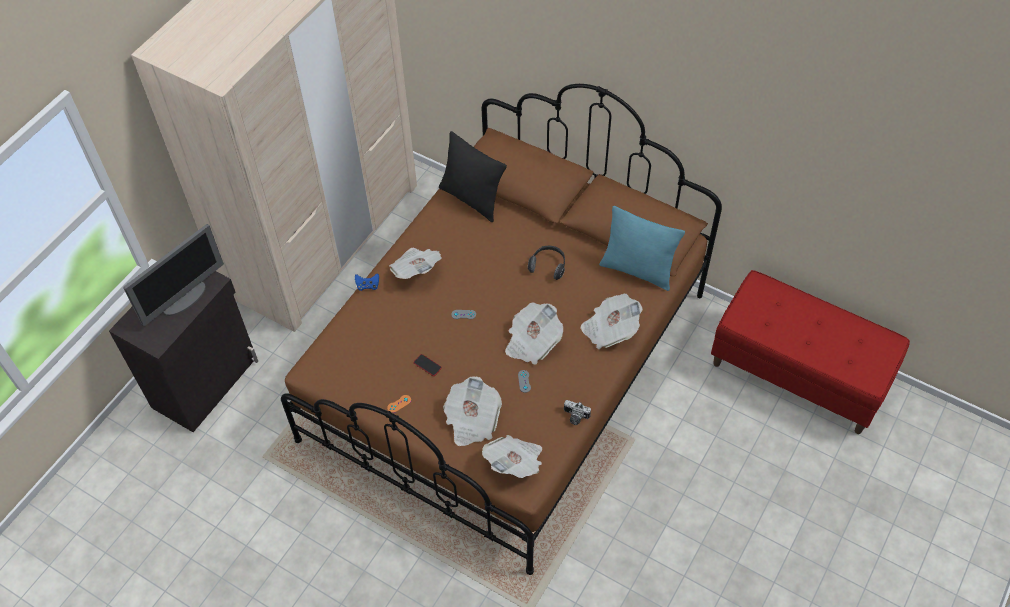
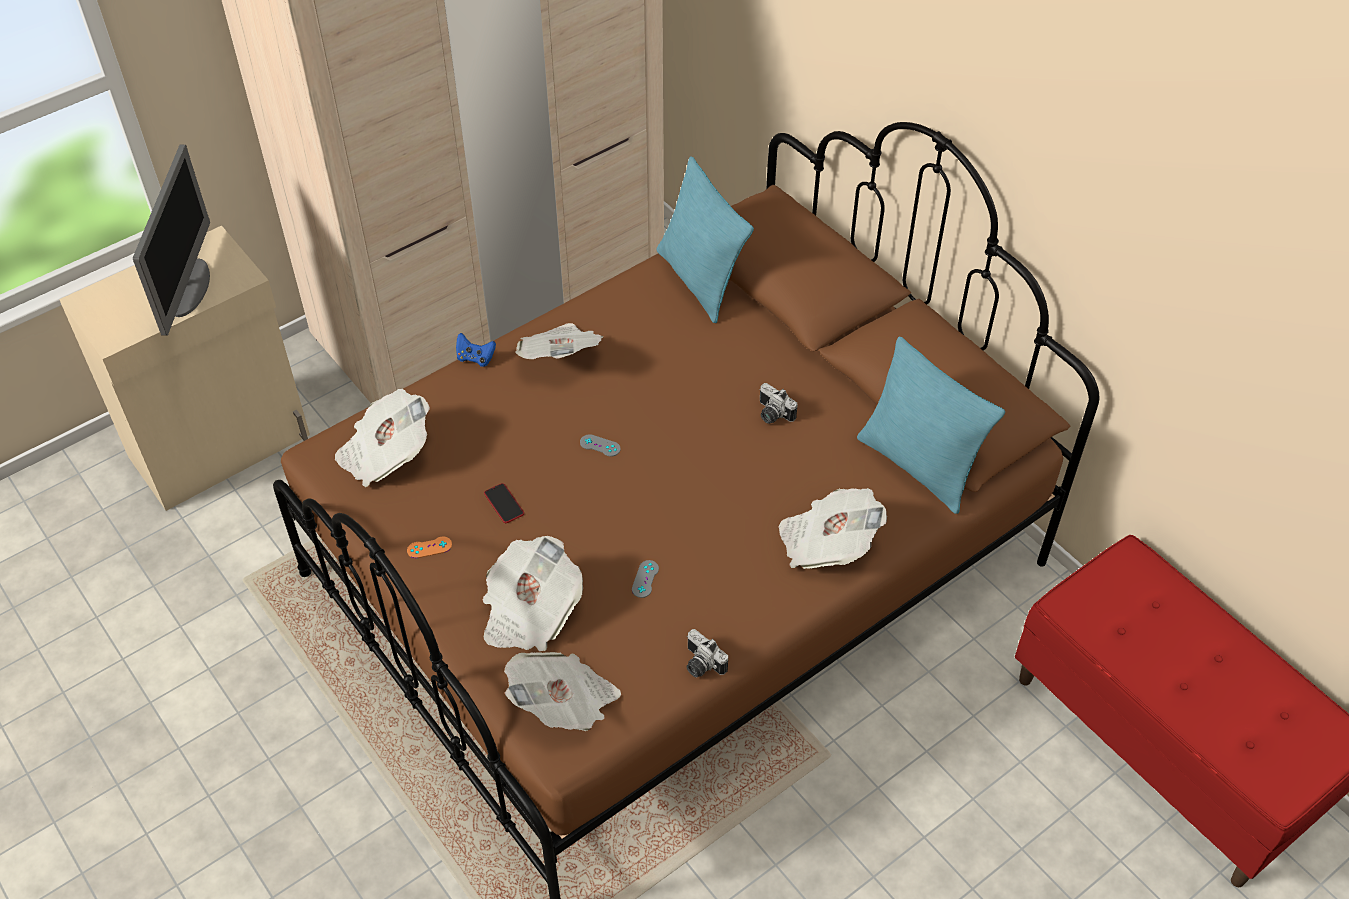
camera: 20 degrees right, 5 degrees down
black cabinet [109,271,258,432] -> beige cabinet [59,226,310,511]
monitor [123,224,224,326] -> monitor turned 60 degrees counterclockwise [133,145,210,336]
black pillow [439,131,507,222] -> turquoise pillow [656,157,754,323]
newspaper [505,302,563,365] -> newspaper moved to [335,389,430,487]
headphones [528,246,565,280] -> camera [759,383,798,424]

